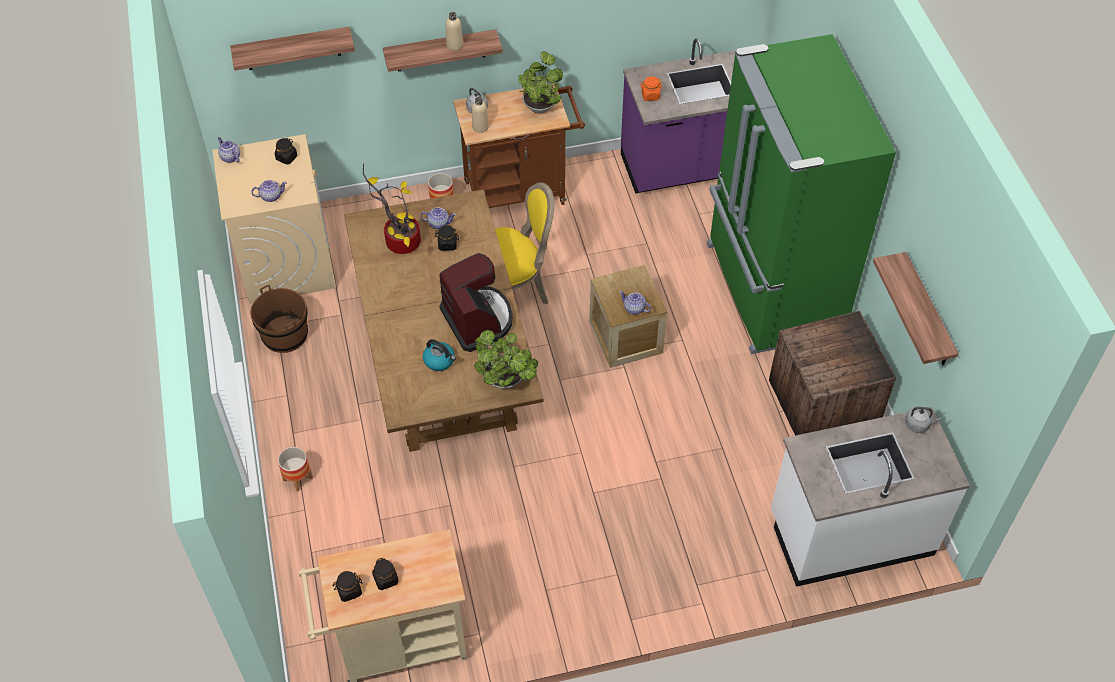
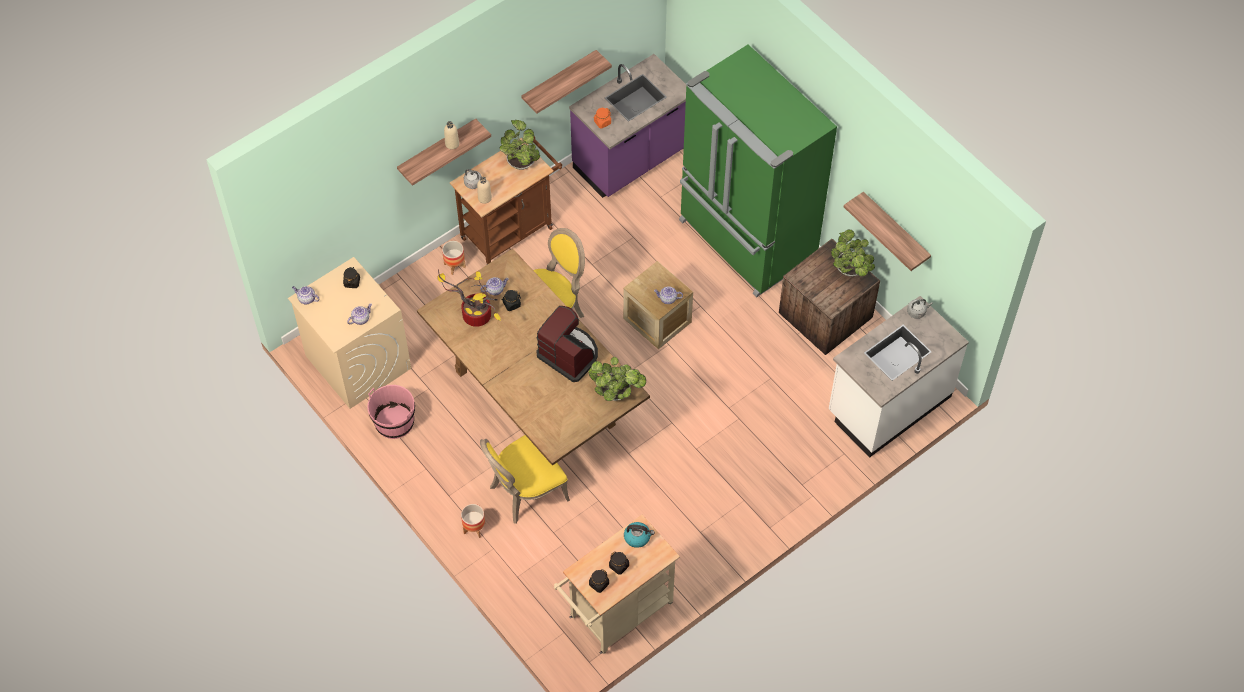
camera: 25 degrees left, 5 degrees up
shelf [230,27,355,71] -> shelf moved to [521,50,612,113]
brown bucket [250,284,308,353] -> pink bucket [367,385,415,439]
kettle [423,339,456,371] -> kettle moved to [624,522,655,548]
none -> yellow chair [480,435,570,524]
none -> potted plant [831,229,875,276]

